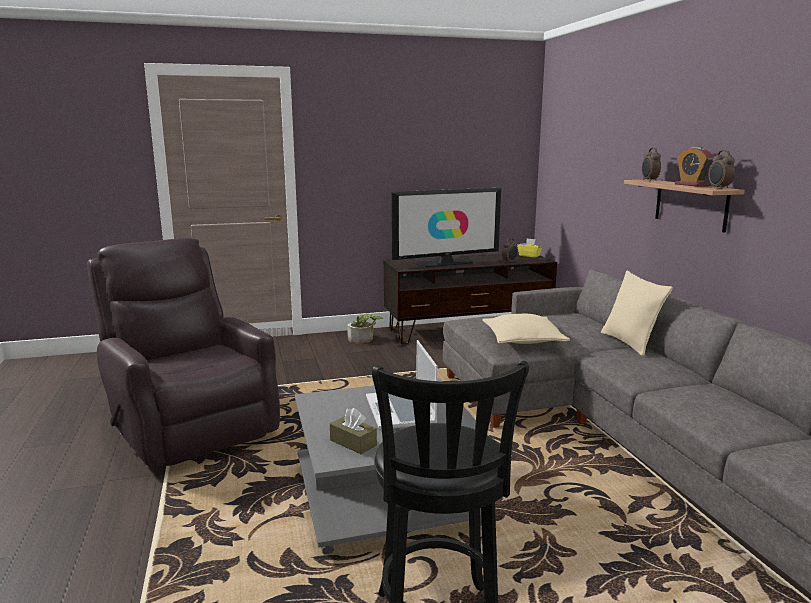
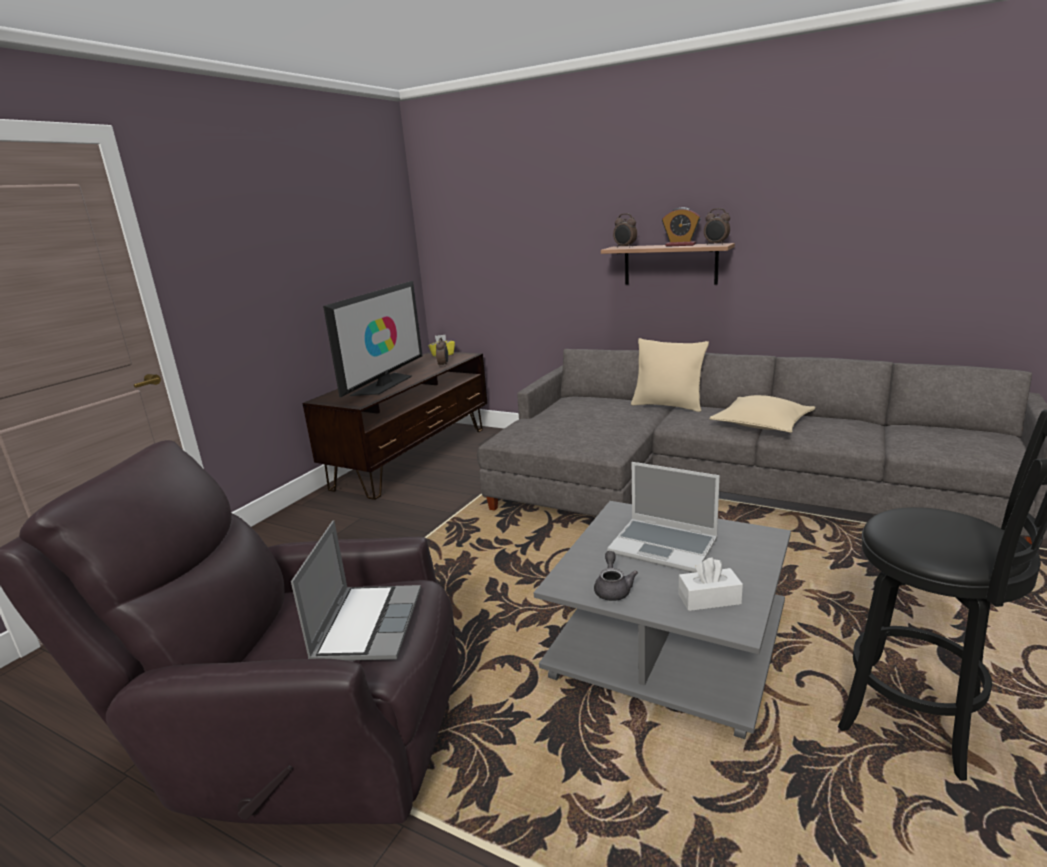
camera: 45 degrees left, 5 degrees up
brown tissue box [330,408,377,454] -> white tissue box [679,557,743,611]
potted plant [347,313,383,344] -> none
beige pillow [482,314,570,344] -> beige pillow moved to [709,395,816,433]
none -> laptop [291,520,421,661]
none -> grey teapot [594,551,638,601]

